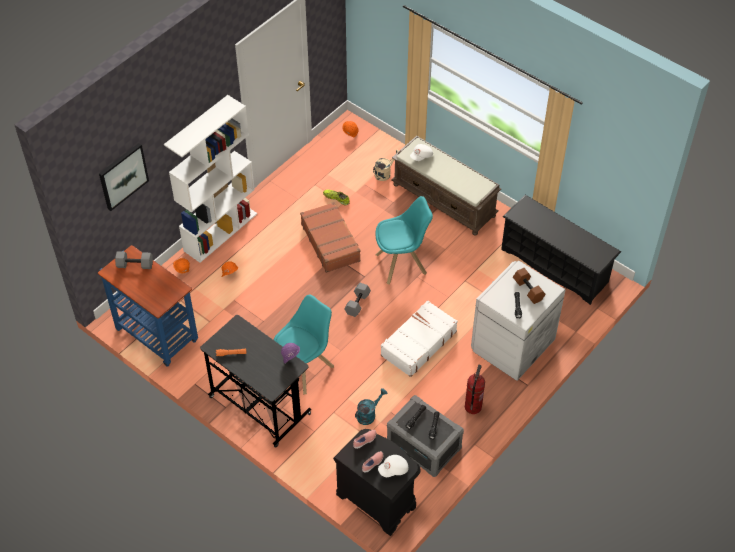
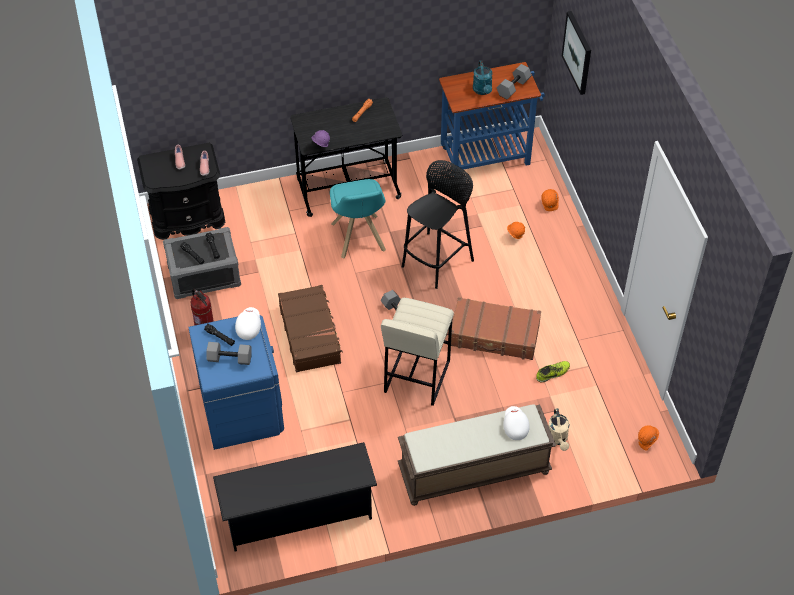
camera: 125 degrees right, 0 degrees up
white bookcase [164,95,257,263] -> none
turquoise watering can [355,388,387,425] -> turquoise watering can moved to [473,60,493,95]
turquoise chair [375,196,433,284] -> beige stool [381,298,454,406]
white cap [378,455,408,477] -> white cap moved to [235,307,261,340]
white suitcase [381,300,458,377] -> brown suitcase [278,285,343,372]
white washing machine [471,261,566,381] -> blue washing machine [188,315,284,450]
brown dumbbell [513,268,546,304] -> grey dumbbell [206,342,252,365]
none -> black stool [402,160,474,289]

